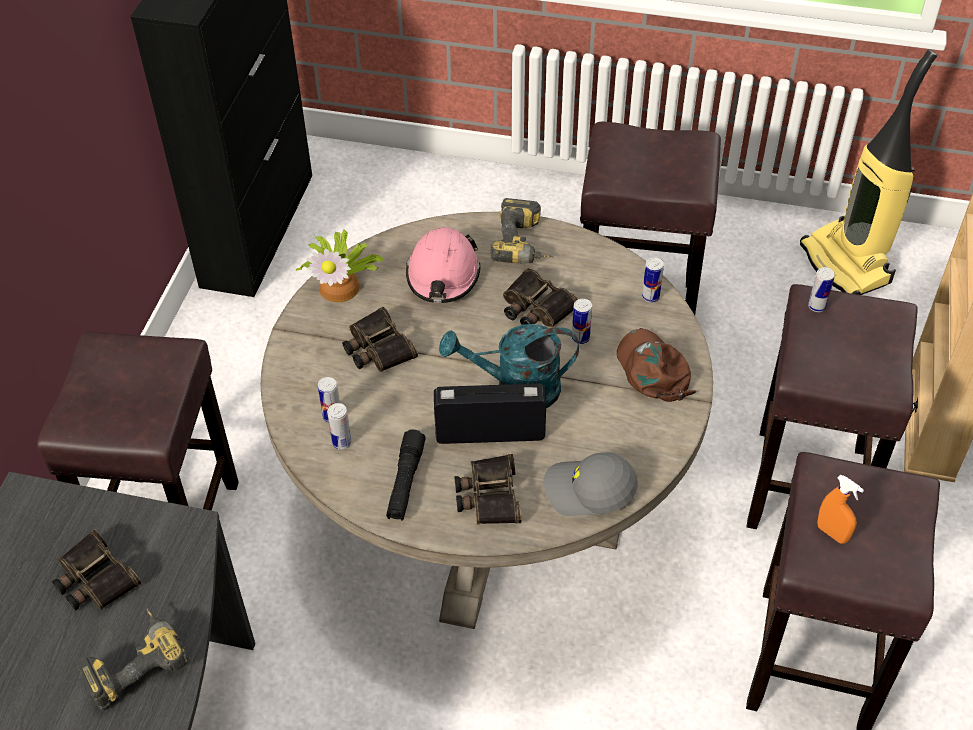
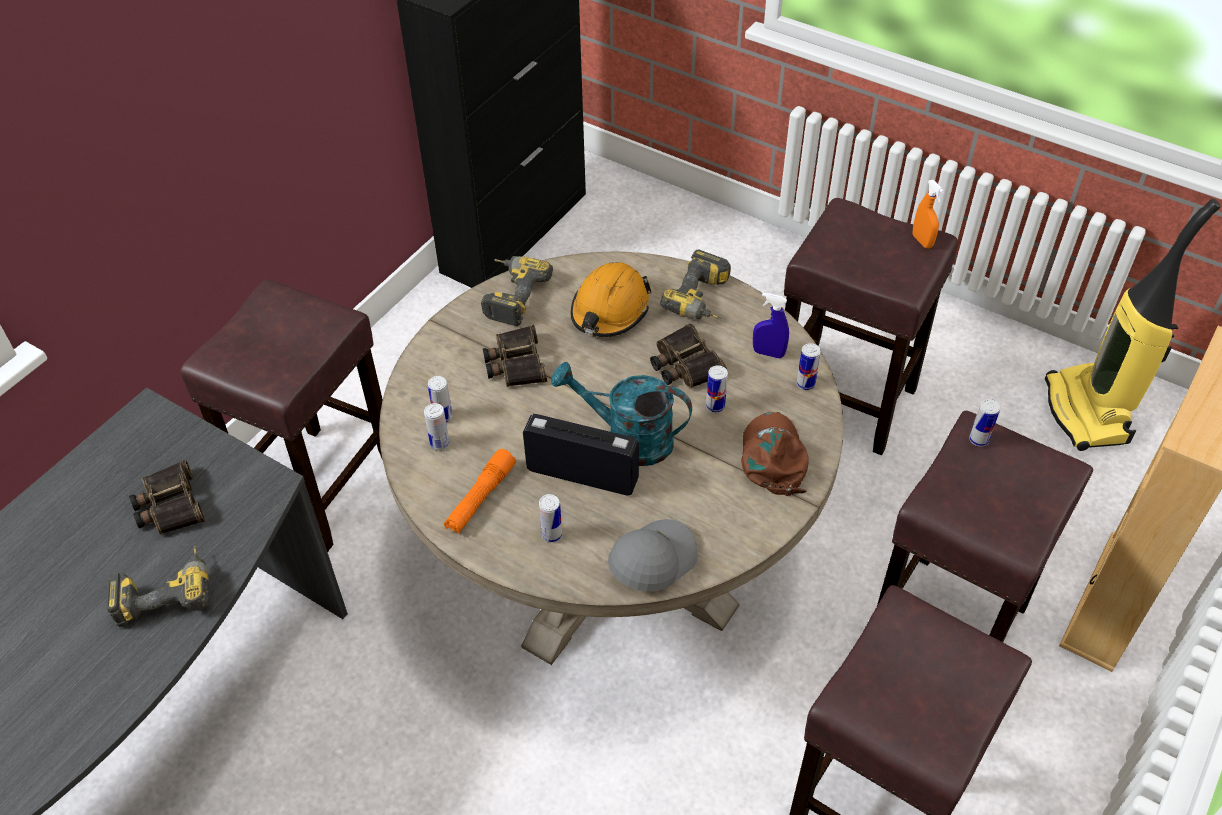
camera: 20 degrees right, 0 degrees up
potted plant [296,229,383,302] -> power drill [481,256,553,326]
black flashlight [386,430,426,521] -> orange flashlight [444,449,516,534]
pink hard hat [406,227,481,303] -> orange hard hat [571,262,652,337]
binoculars [454,454,522,524] -> can [539,494,562,543]
grey cap [544,452,638,516] -> grey cap turned 105 degrees clockwise [608,519,698,592]
orange spray bottle [817,475,864,544] -> orange spray bottle moved to [913,180,944,249]
none -> blue spray bottle [753,293,789,358]

